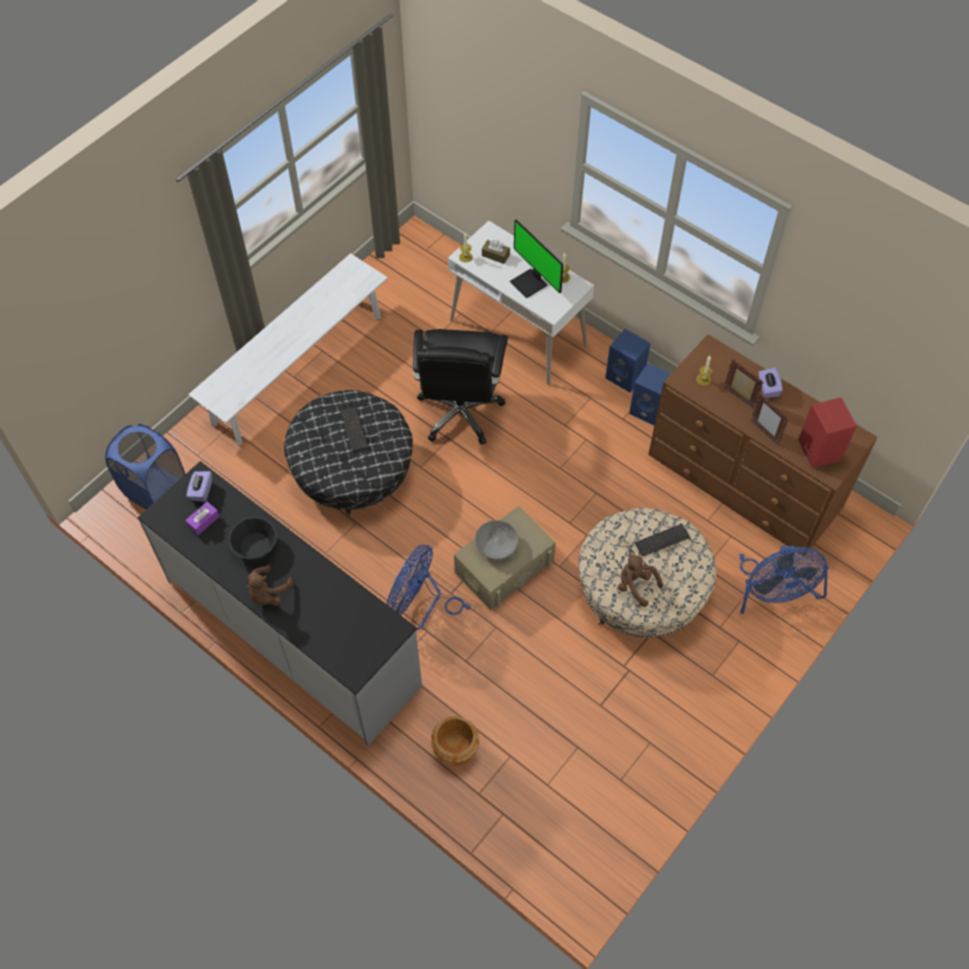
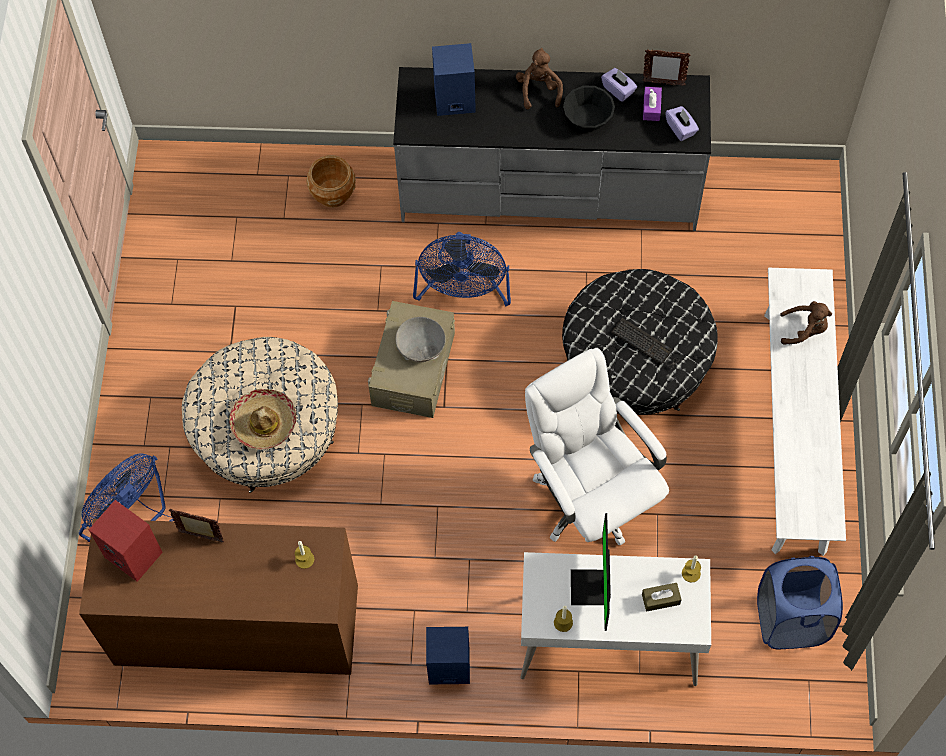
camera: 145 degrees right, 5 degrees up
blue laundry basket [105,424,185,509] -> blue laundry basket moved to [757,556,843,649]
blue fan [386,545,471,630] -> blue fan turned 105 degrees clockwise [413,232,511,306]
black office chair [413,329,508,445] -> white office chair [525,348,669,545]
monitor [510,219,564,298] -> monitor turned 105 degrees counterclockwise [571,513,611,631]
keyboard [616,524,690,557] -> hat [229,389,296,450]
brown plush toy [618,555,663,607] -> brown plush toy moved to [780,301,832,344]
blue speaker [629,363,671,426] -> blue speaker moved to [432,43,476,116]
picture frame [724,359,764,408] -> picture frame moved to [643,49,690,86]
purple tissue box [758,367,783,398] -> purple tissue box moved to [601,68,637,102]

